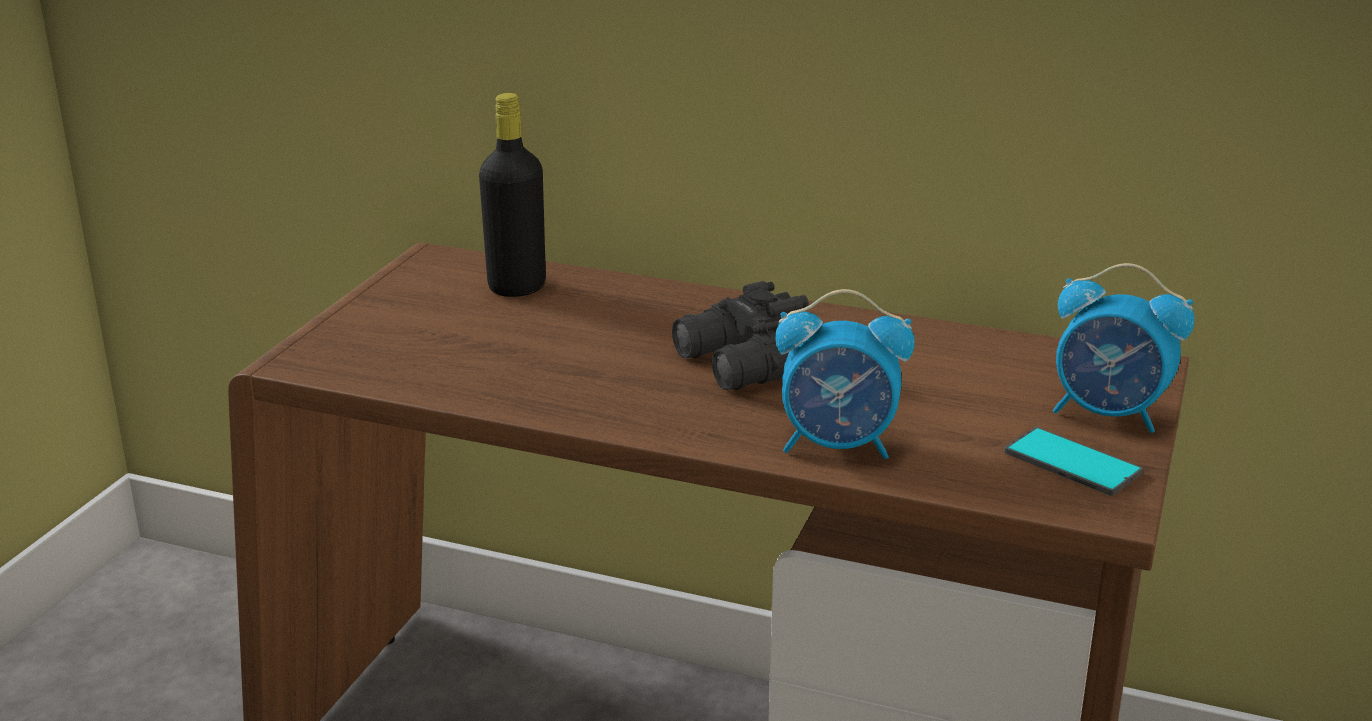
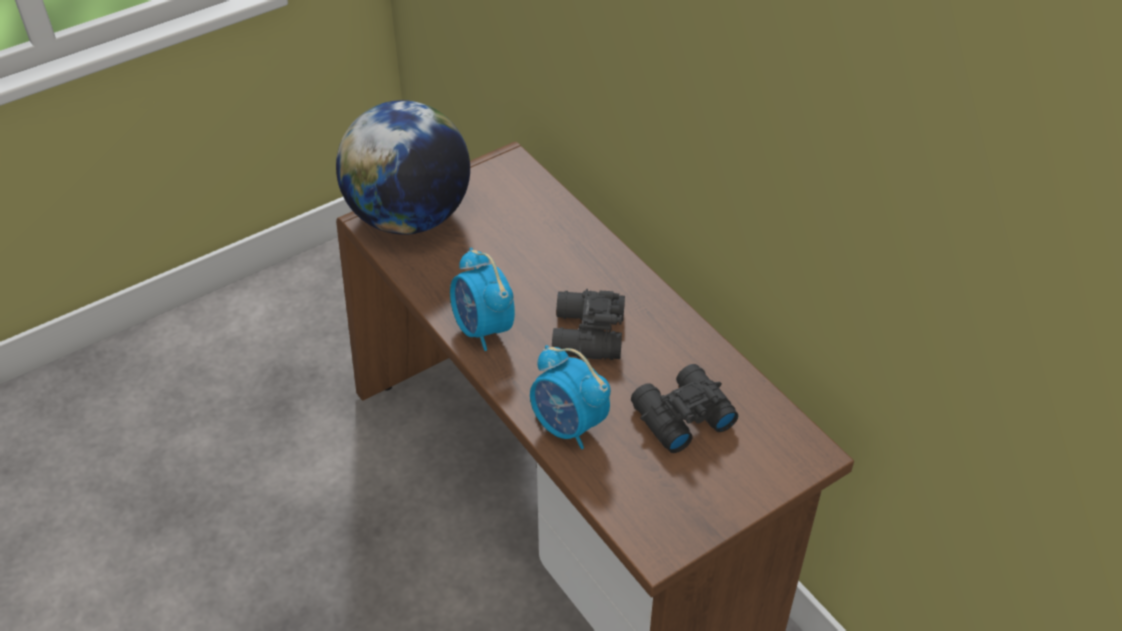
camera: 35 degrees right, 20 degrees up
black bottle [479,93,546,297] -> none
phone [1004,427,1143,496] -> none
alarm clock [1053,263,1195,433] -> alarm clock moved to [450,248,515,351]
none -> globe [336,100,470,235]
none -> black binoculars [631,364,738,453]

